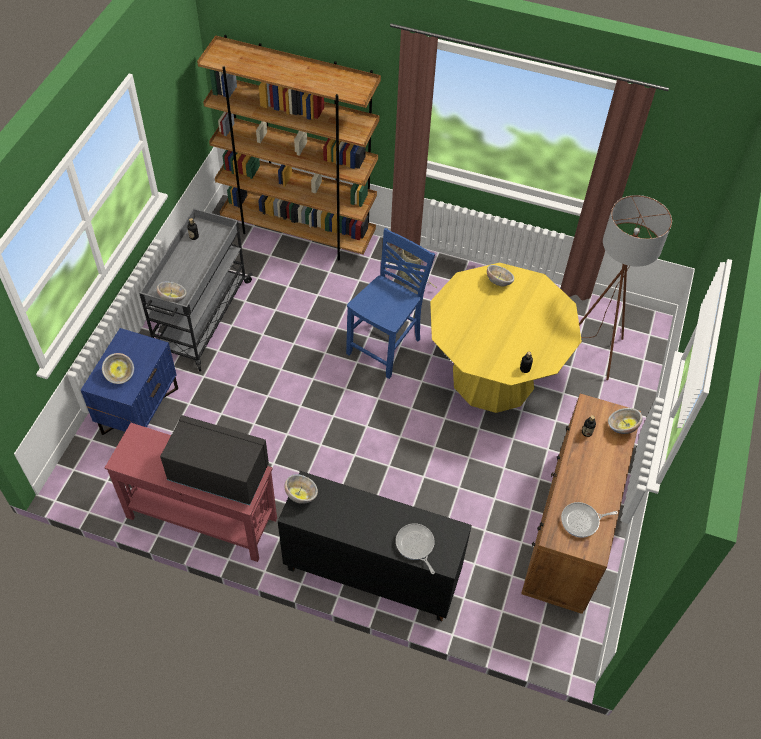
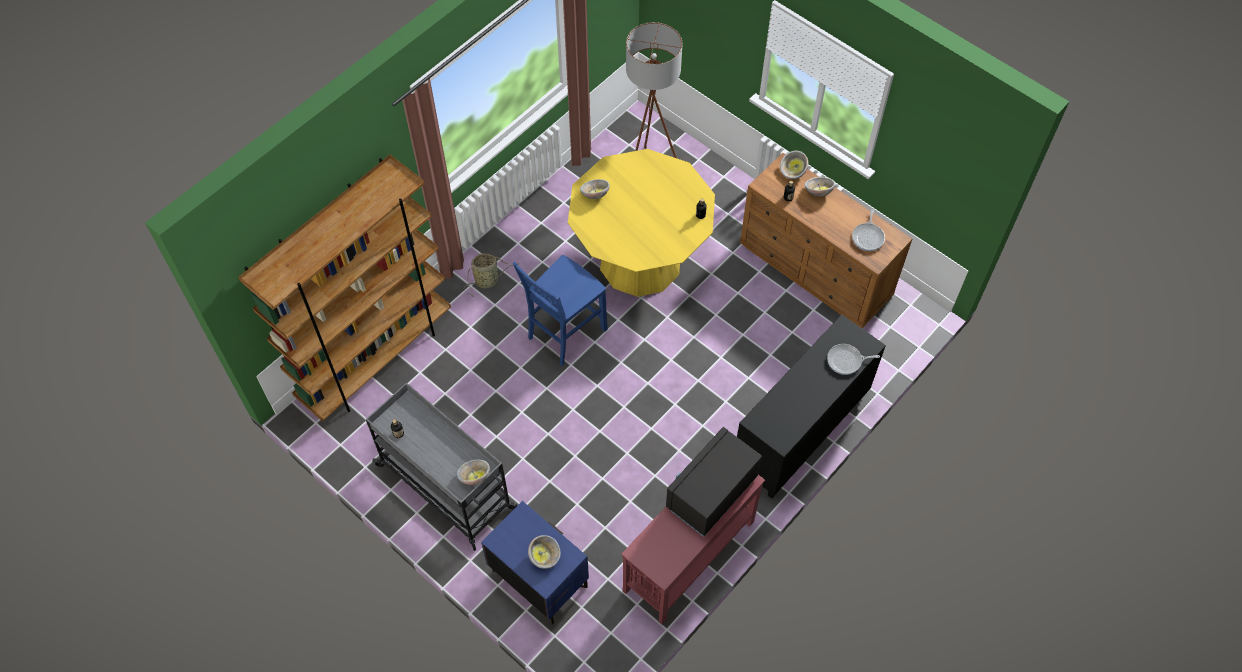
camera: 65 degrees left, 5 degrees up
bowl [285,474,318,504] -> bowl moved to [805,177,835,196]
blue chair [346,228,435,379] -> blue chair turned 105 degrees counterclockwise [513,255,607,366]

